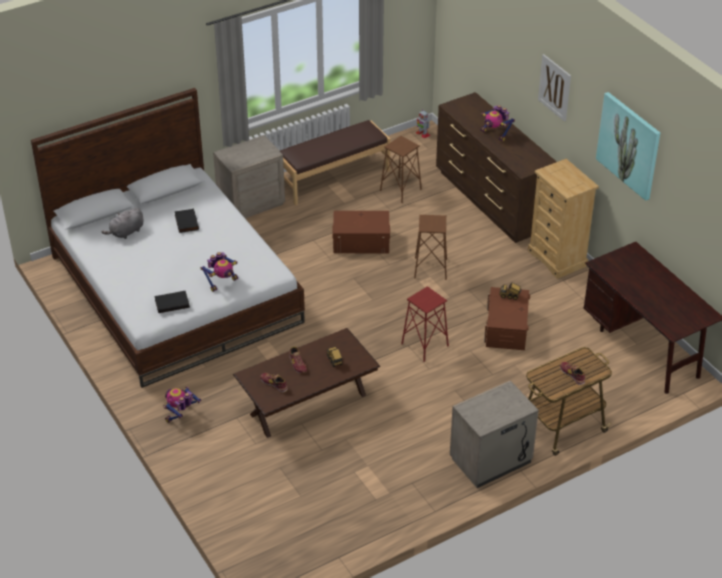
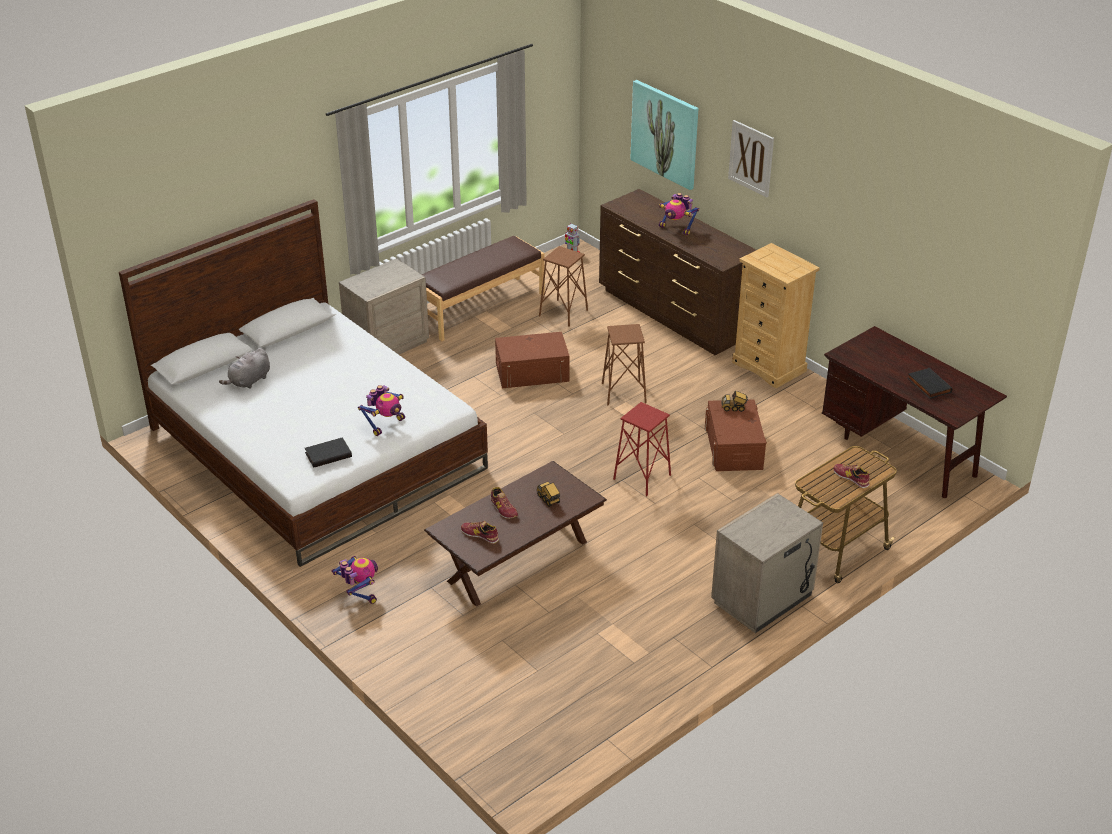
camera: 10 degrees left, 5 degrees down
toy robot [163,387,201,423] -> toy robot turned 120 degrees clockwise [331,556,378,604]
black book [174,208,199,233] -> black book moved to [907,368,952,399]
picture [596,92,660,201] -> picture moved to [630,80,698,190]

